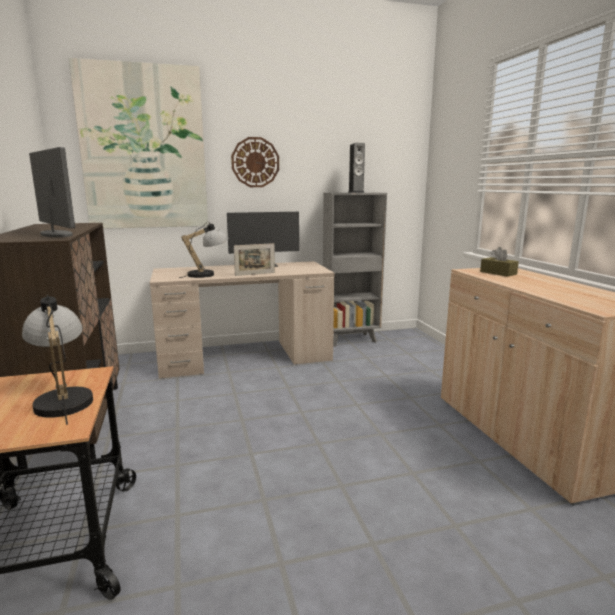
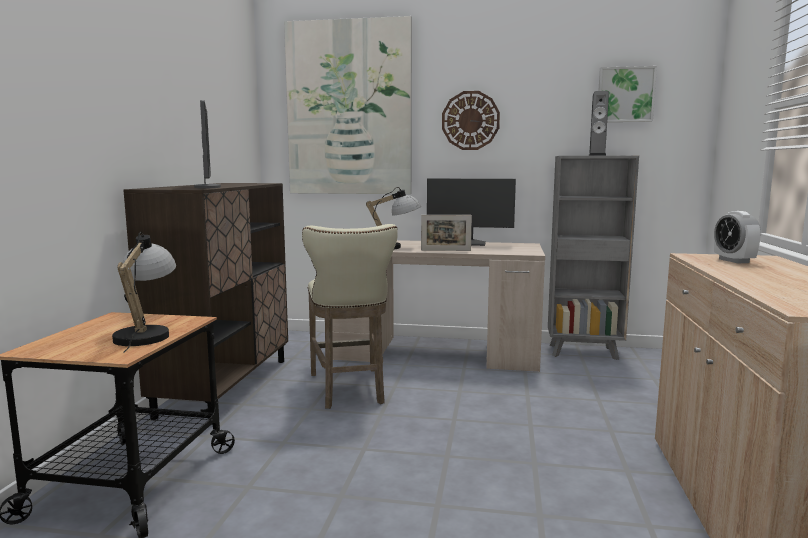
camera: 25 degrees right, 5 degrees down
brown tissue box [480,247,519,277] -> alarm clock [714,211,761,263]
none -> beige stool [302,224,398,409]
none -> picture [599,66,657,122]

